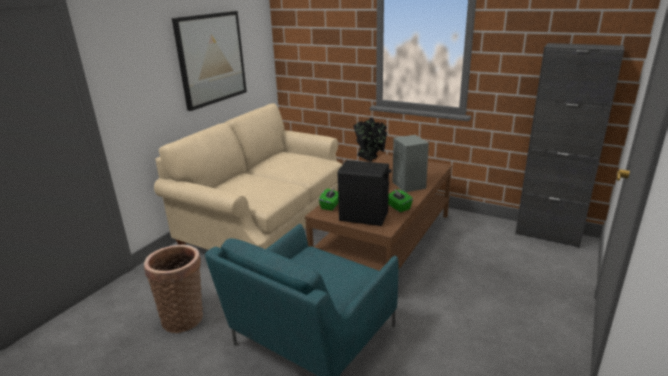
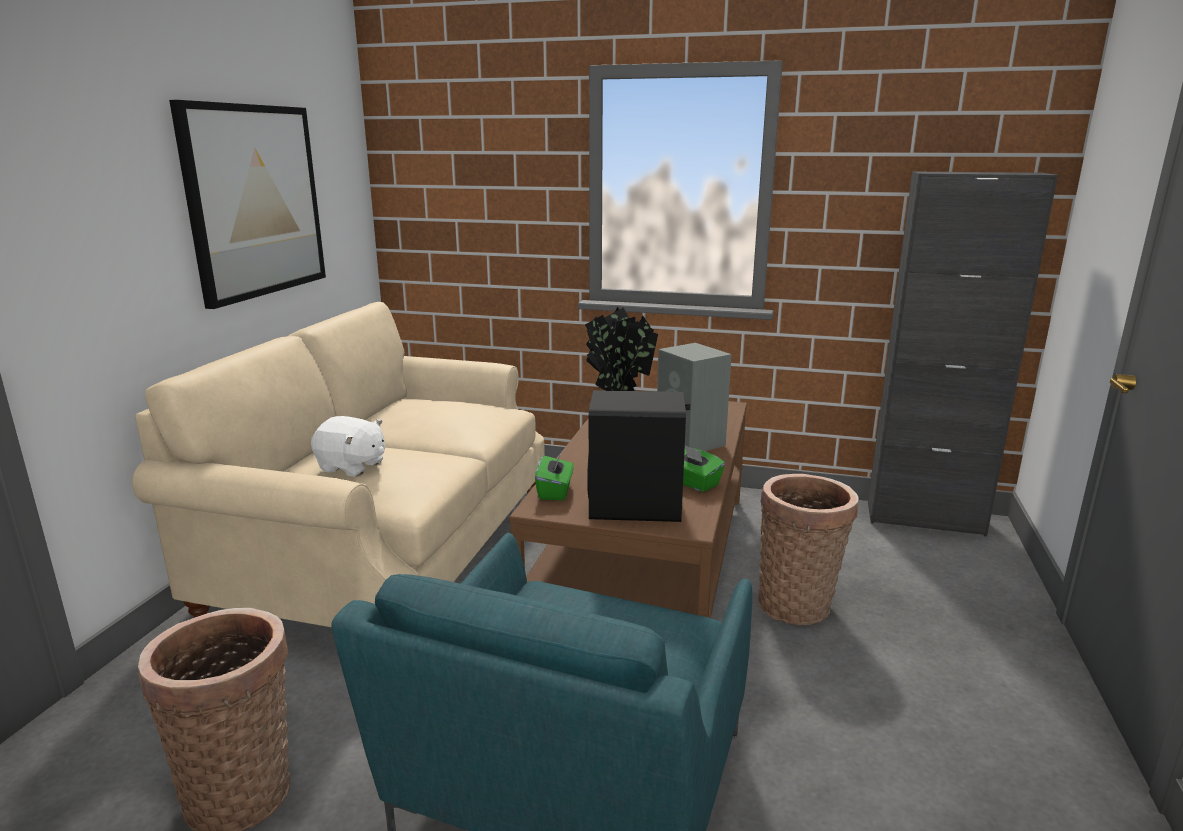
camera: 15 degrees left, 5 degrees down
none -> white plush toy [311,416,385,477]
none -> basket [758,474,859,625]

